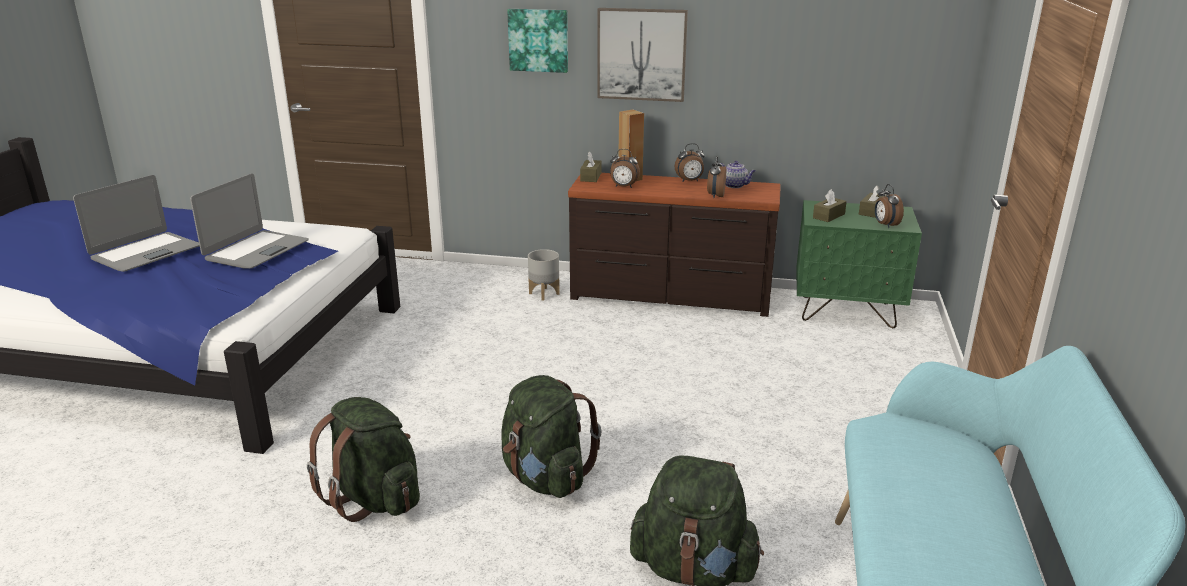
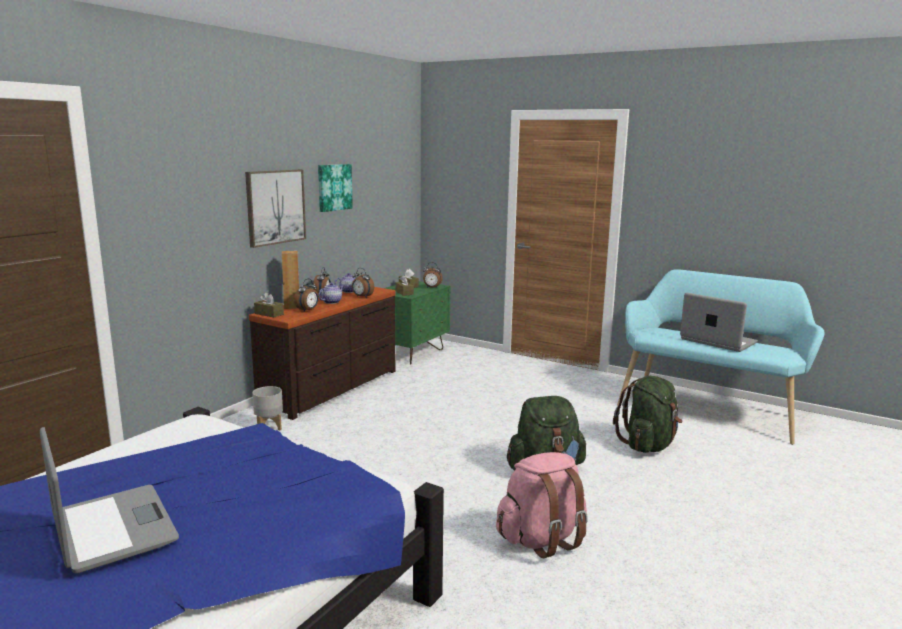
camera: 70 degrees left, 10 degrees down
laptop [190,174,309,269] -> laptop moved to [680,293,758,352]
green backpack [307,397,420,522] -> pink backpack [496,452,588,558]
picture [507,9,568,73] -> picture moved to [318,164,353,212]
none -> teapot [319,283,344,304]

